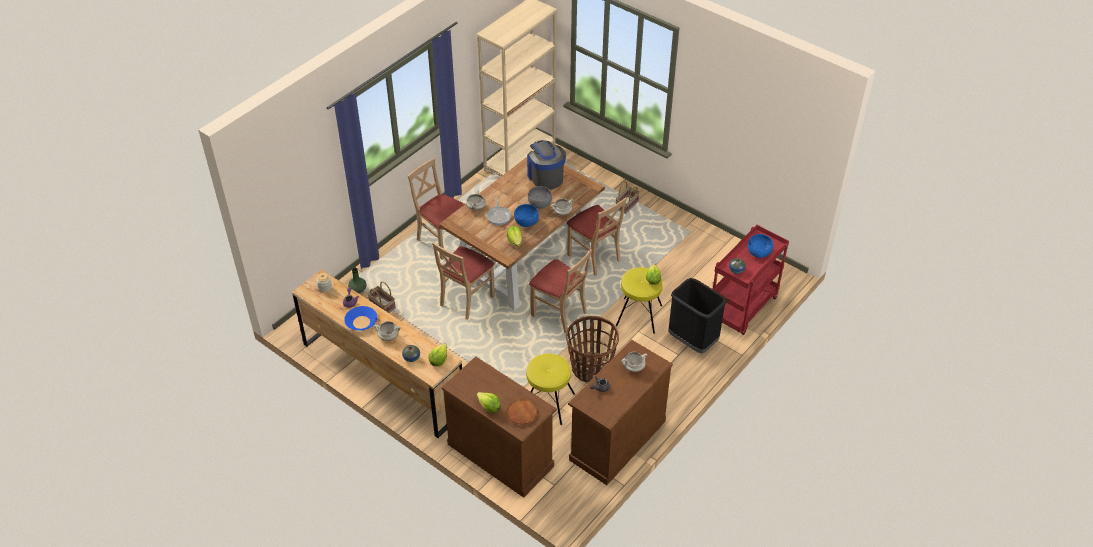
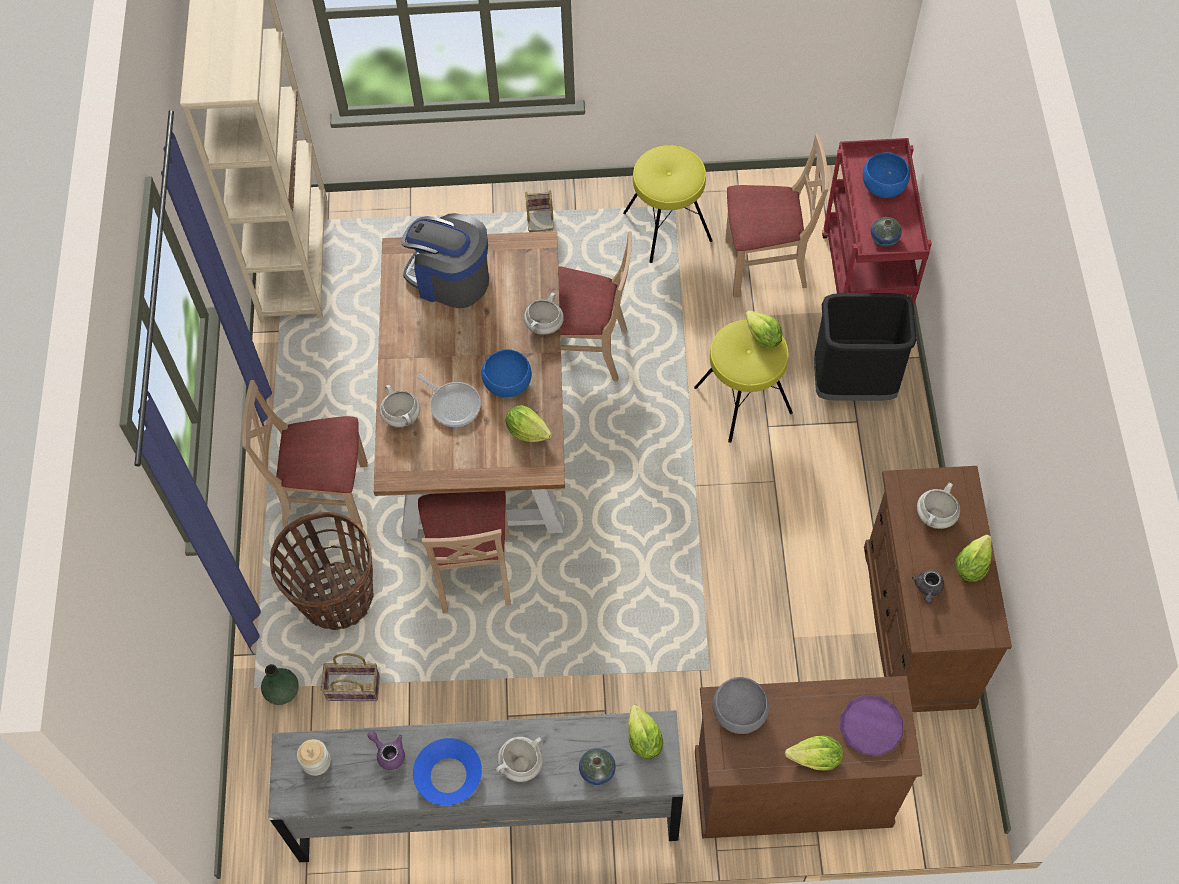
camera: 40 degrees left, 15 degrees up
brown dresser [292,270,462,438] -> grey dresser [268,710,683,862]
brown plate [506,398,539,425] -> purple plate [840,695,903,756]
yellow stool [526,354,575,425] -> yellow stool moved to [623,145,713,263]
grey bowl [528,186,552,209] -> grey bowl moved to [713,677,769,734]
beige chair [529,249,592,333] -> beige chair moved to [725,134,829,297]
basket [566,316,619,382] -> basket moved to [270,512,373,630]
none -> lettuce [955,534,992,582]

